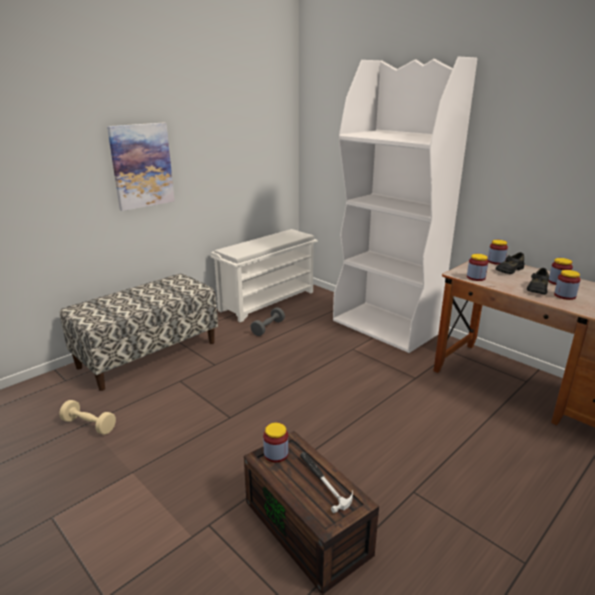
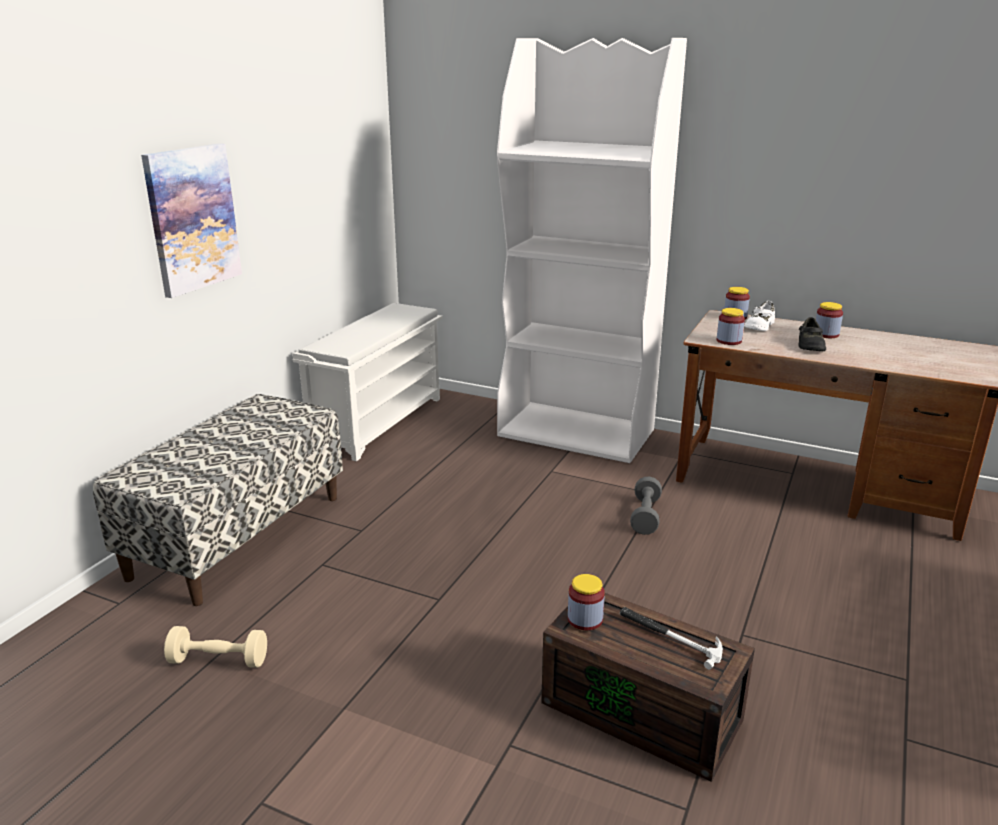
camera: 20 degrees left, 0 degrees up
grey dumbbell [250,307,285,336] -> grey dumbbell moved to [630,477,662,535]
black shoe [496,252,525,274] -> white shoe [744,301,775,331]
jar [554,270,581,300] -> none

